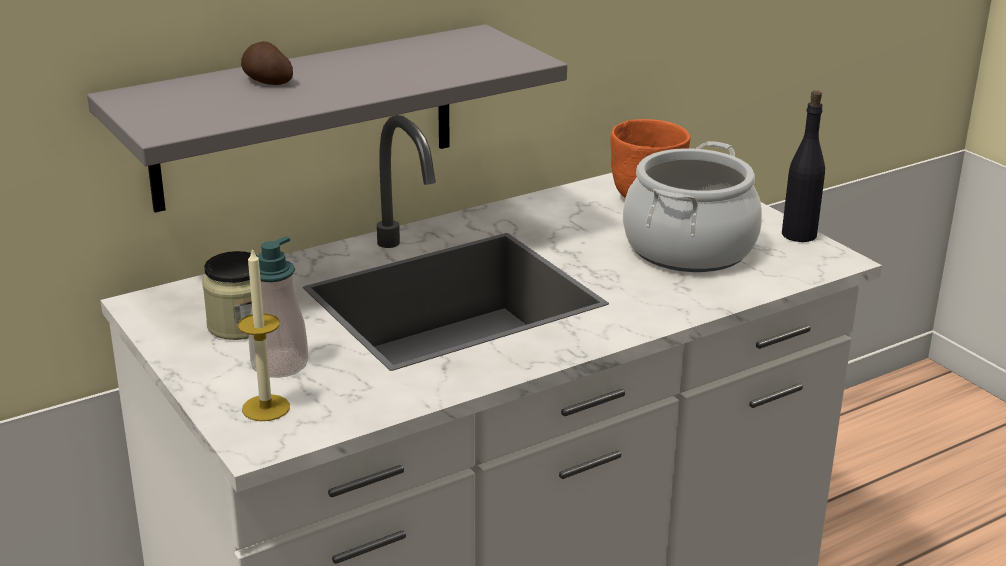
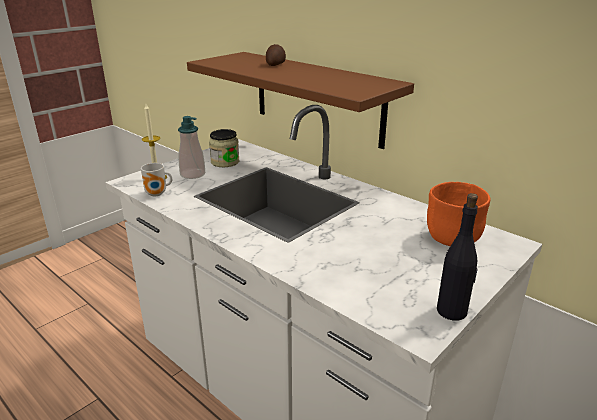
camera: 75 degrees right, 0 degrees up
grey shelf [87,24,567,213] -> brown shelf [187,52,414,149]
cooking pot [623,141,762,272] -> none
none -> mug [141,163,172,196]

